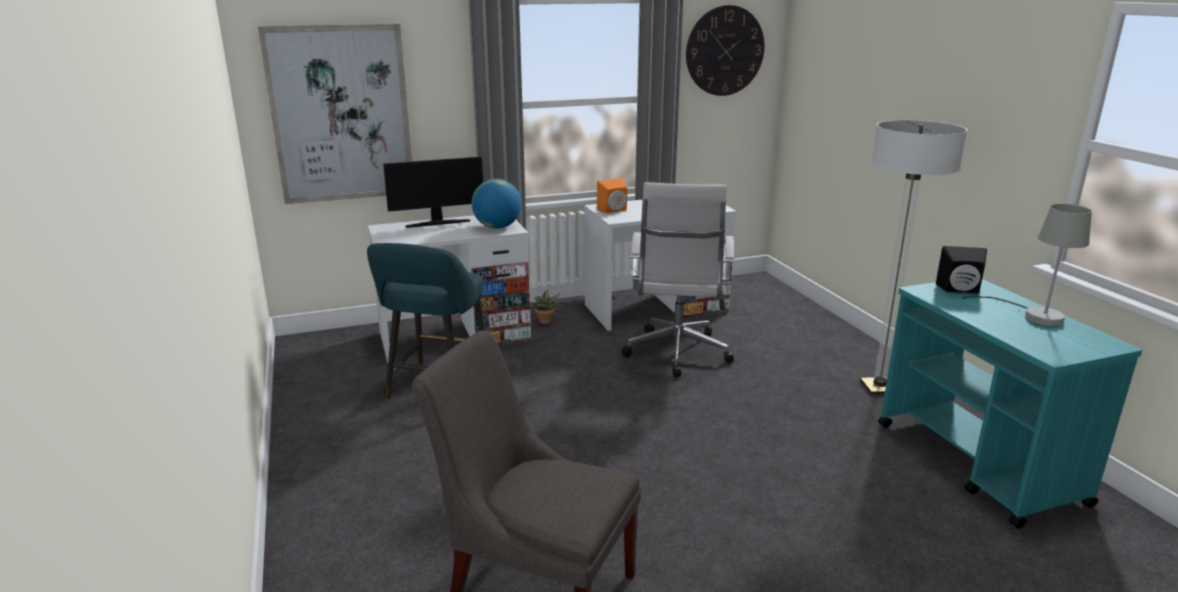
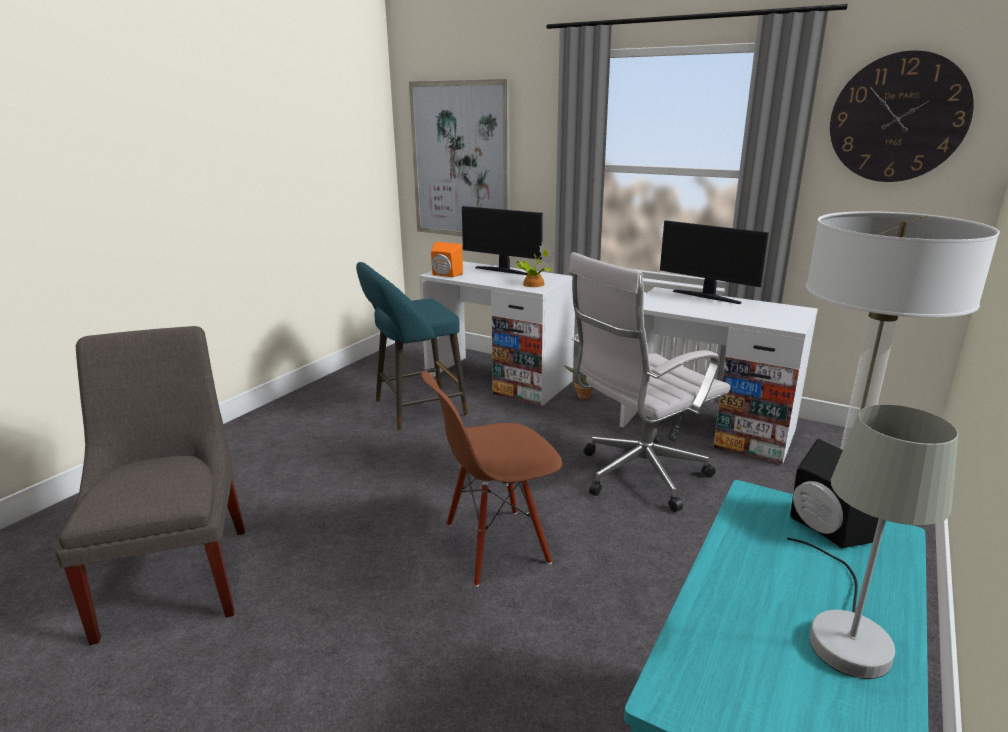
camera: 50 degrees right, 0 degrees up
globe [472,179,522,229] -> potted plant [516,242,553,287]
orange speaker [597,178,628,213] -> orange speaker moved to [431,242,463,277]
none -> brown chair [421,371,562,587]
none -> monitor [660,220,769,304]

